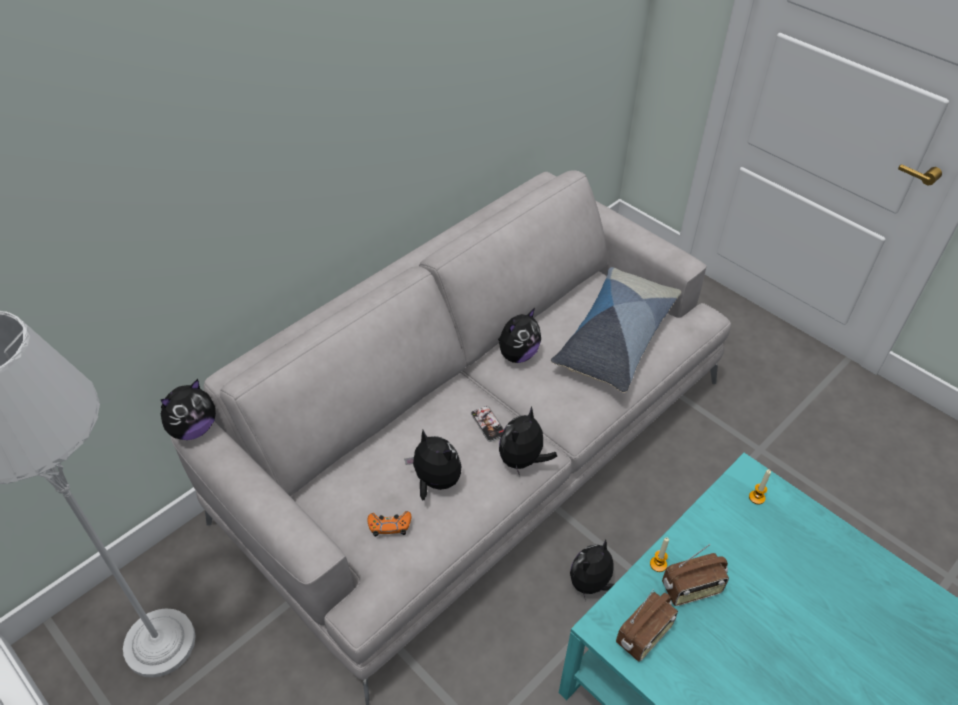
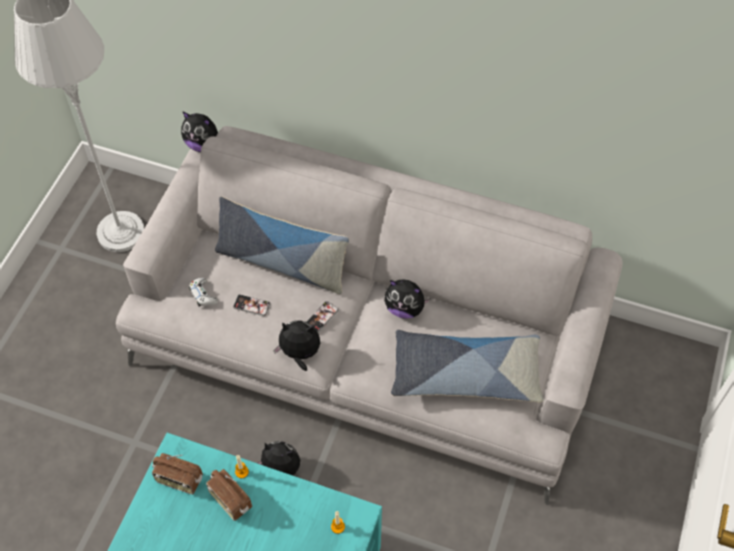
camera: 65 degrees right, 10 degrees up
orange game controller [367,511,412,537] -> white game controller [189,278,218,307]
plush toy [404,430,461,501] -> phone [233,295,271,316]
none -> pillow [215,196,349,294]

